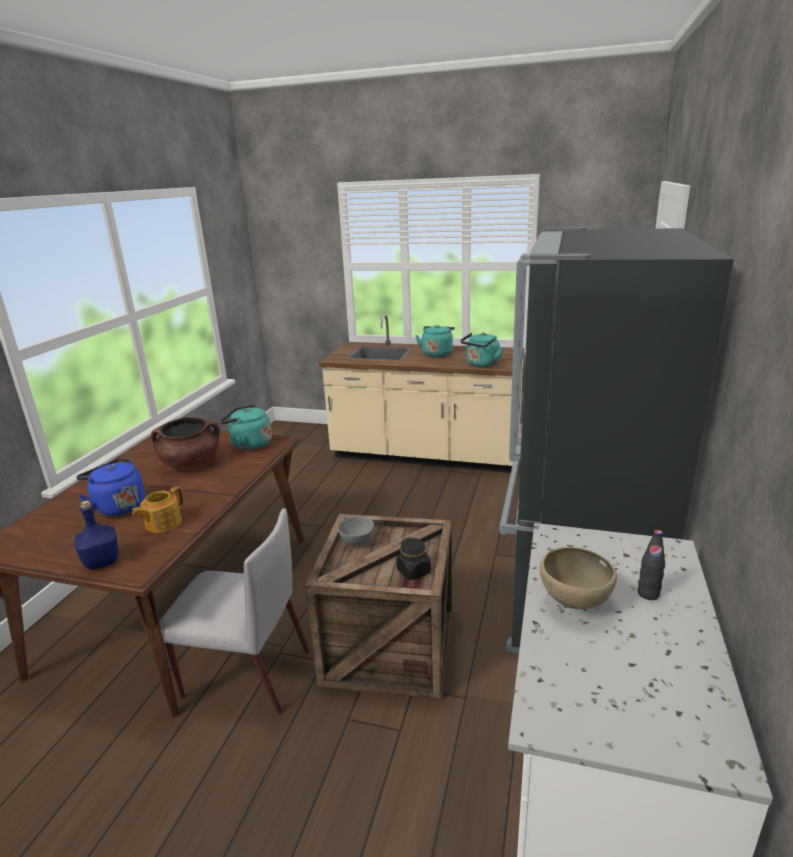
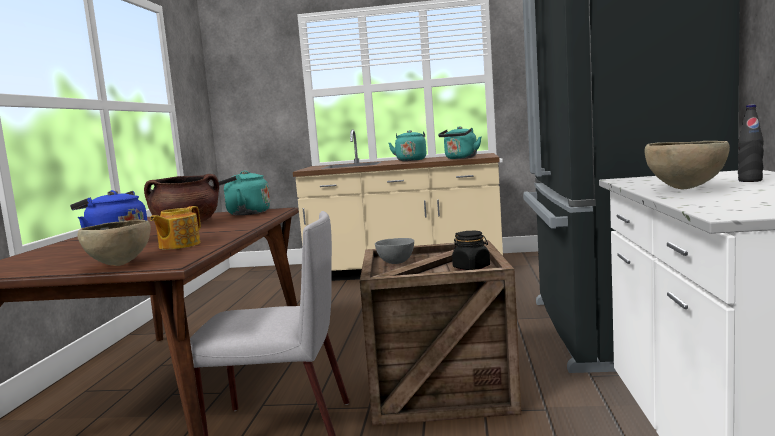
camera: 10 degrees left, 15 degrees down
blue bottle [74,500,118,570] -> brown bowl [77,220,151,266]

